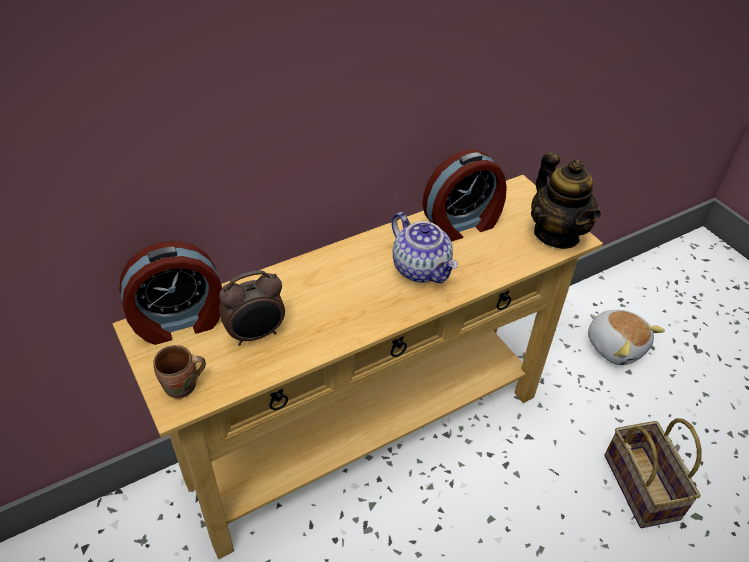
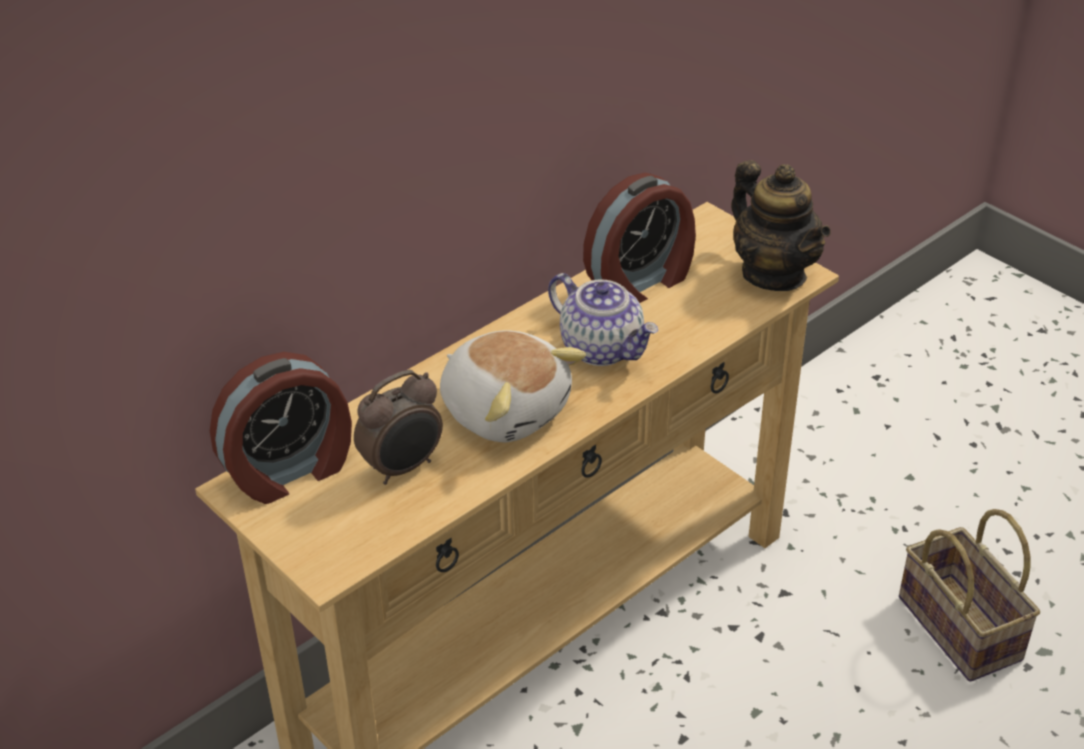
camera: 10 degrees left, 5 degrees down
brown mug [153,345,206,399] -> none
plush toy [588,310,665,365] -> plush toy moved to [440,330,586,442]

